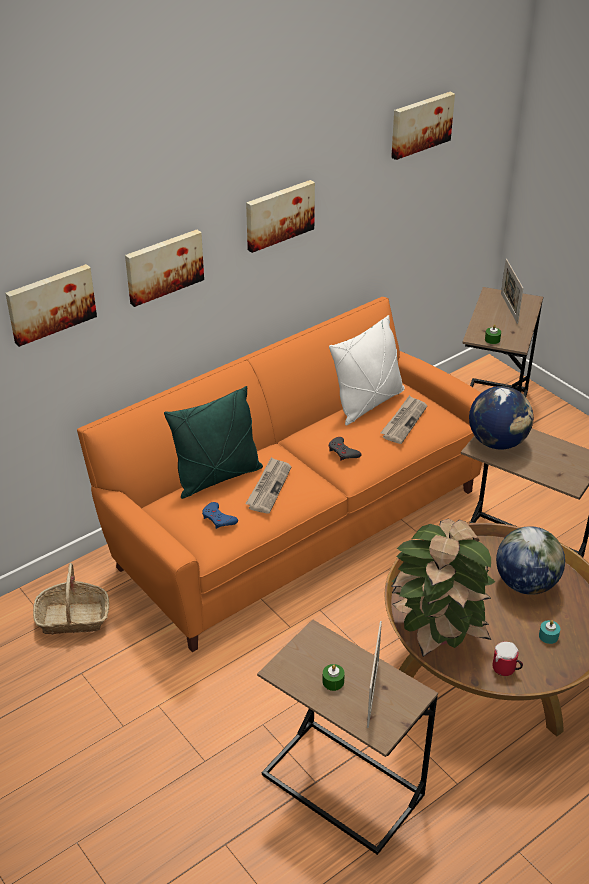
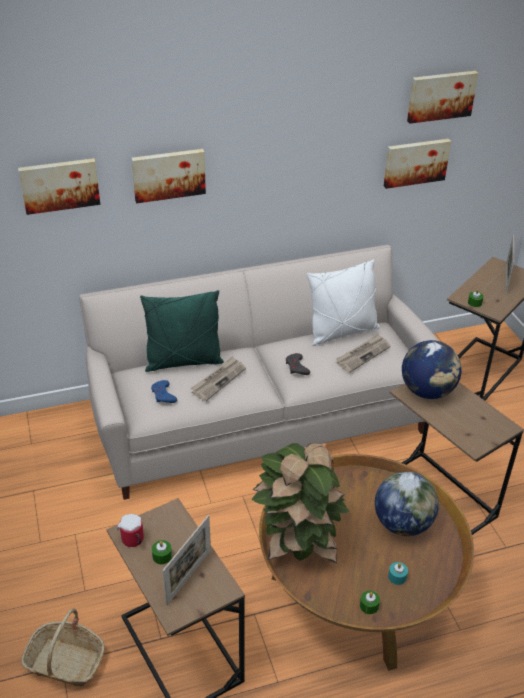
camera: 20 degrees right, 0 degrees up
basket [33,563,109,635] -> basket moved to [21,608,105,686]
orange sofa [77,297,482,652] -> beige sofa [79,245,439,500]
picture [246,180,315,253] -> picture moved to [384,139,451,189]
mug [493,642,523,676] -> mug moved to [117,514,144,547]
none -> green candle [360,591,380,614]

